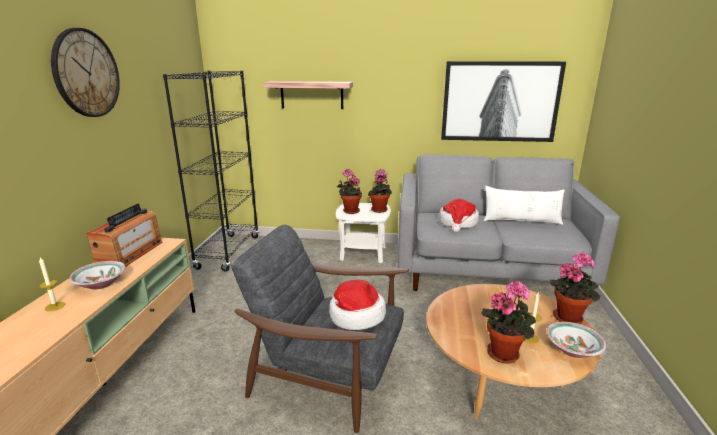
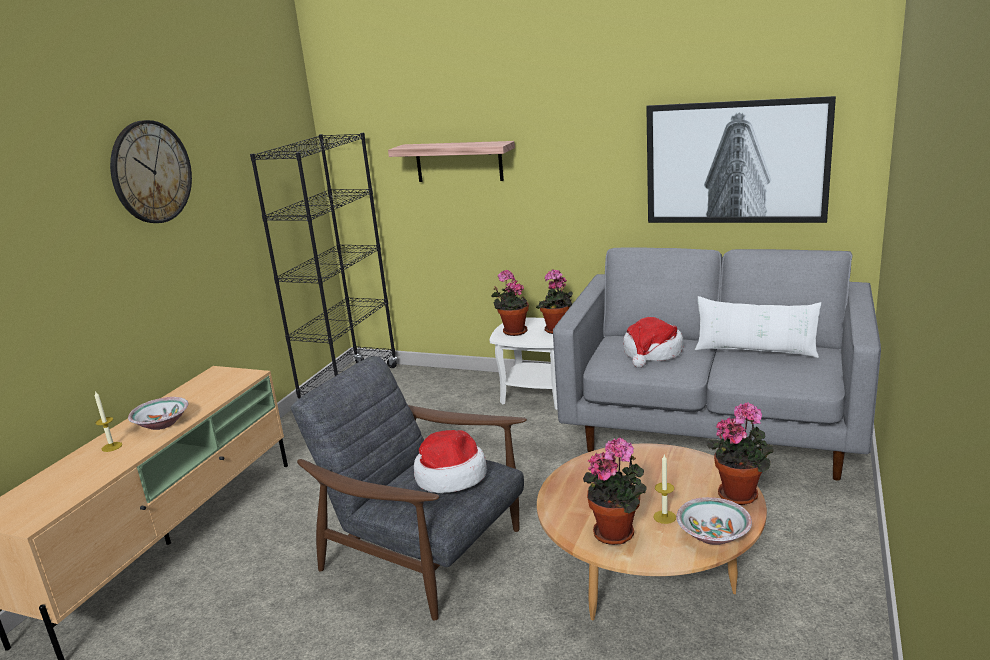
camera: 15 degrees right, 0 degrees up
radio [87,204,163,267] -> none

